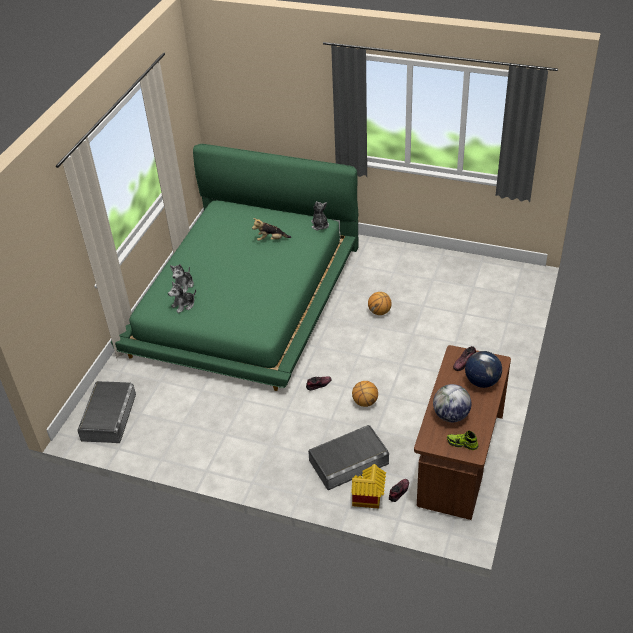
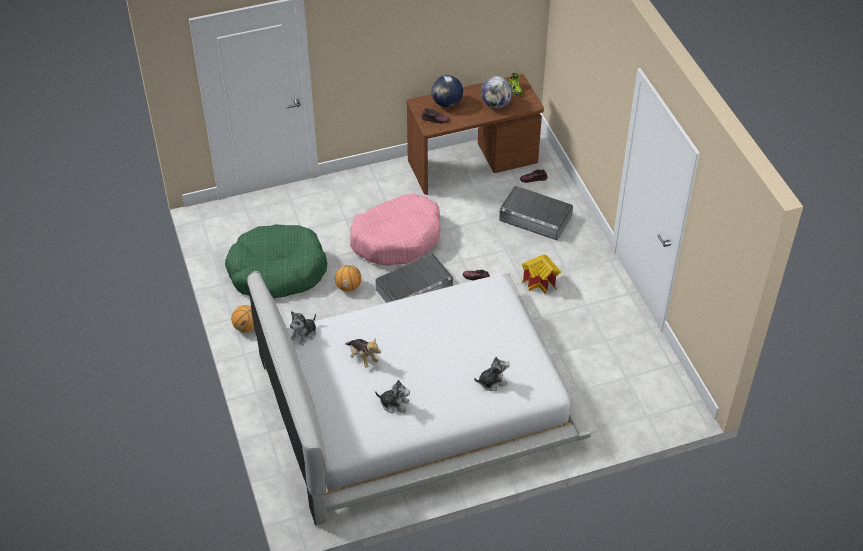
camera: 130 degrees left, 5 degrees up
grey storage box [77,381,136,443] -> grey storage box moved to [375,253,453,303]
green bed [111,144,358,391] -> white bed [247,271,591,525]
plush toy [168,282,196,313] -> plush toy moved to [375,380,410,413]
toy house [351,464,386,508] -> toy house moved to [522,255,561,295]
basketball [352,381,378,407] -> basketball moved to [231,305,254,332]
none -> green dog bed [225,224,327,298]
none -> pink dog bed [350,194,441,266]

